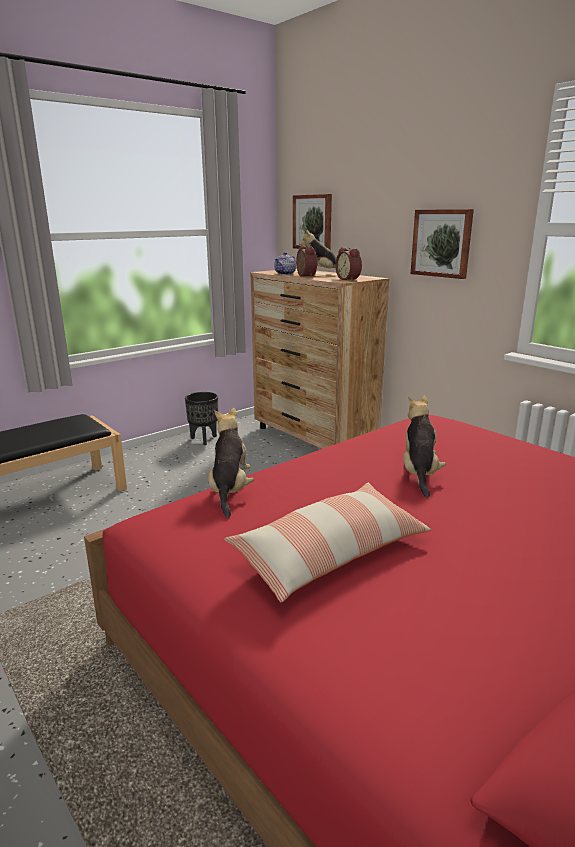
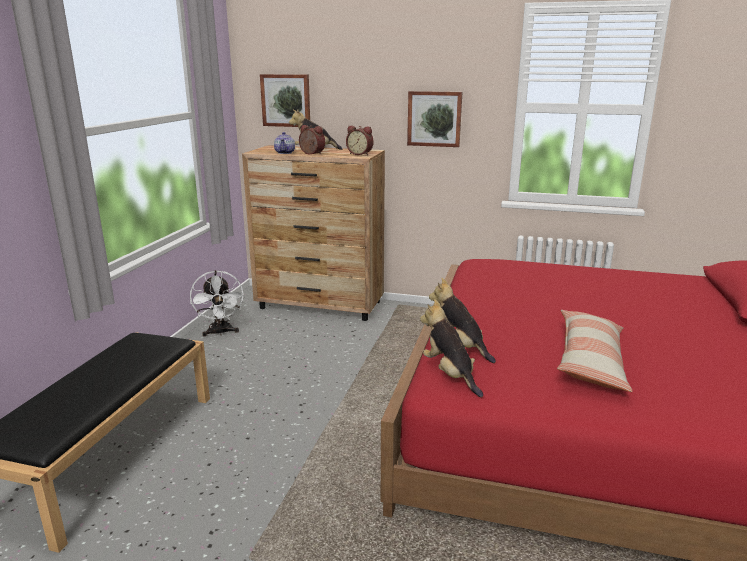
camera: 35 degrees left, 0 degrees up
black planter [185,392,218,445] -> white fan [190,270,244,337]
plush toy [403,395,446,498] -> plush toy moved to [420,299,483,397]

